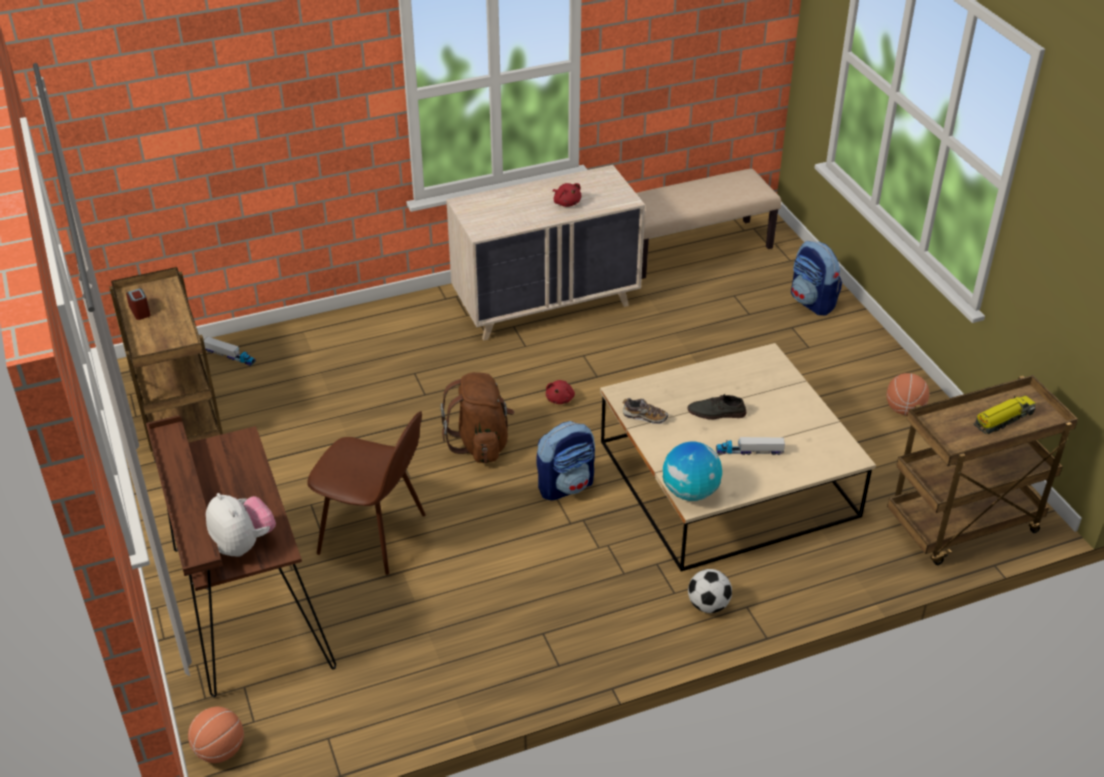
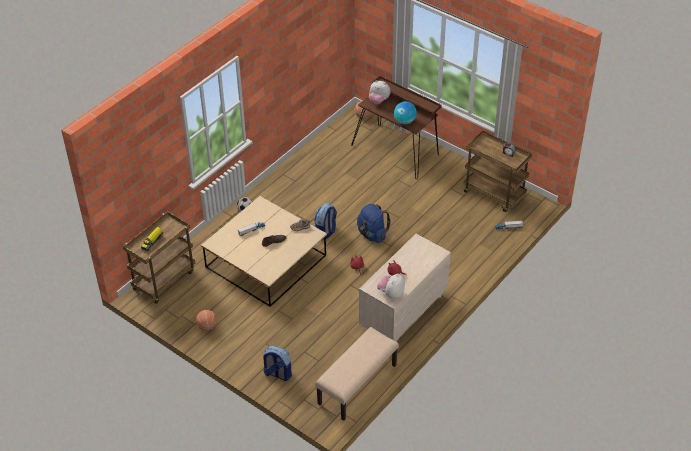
camera: 150 degrees right, 5 degrees up
brown chair [307,411,426,575] -> none
brown backpack [441,372,514,463] -> blue backpack [357,204,391,243]
globe [663,442,722,501] -> globe moved to [394,102,417,124]
none -> plush toy [377,274,405,299]

